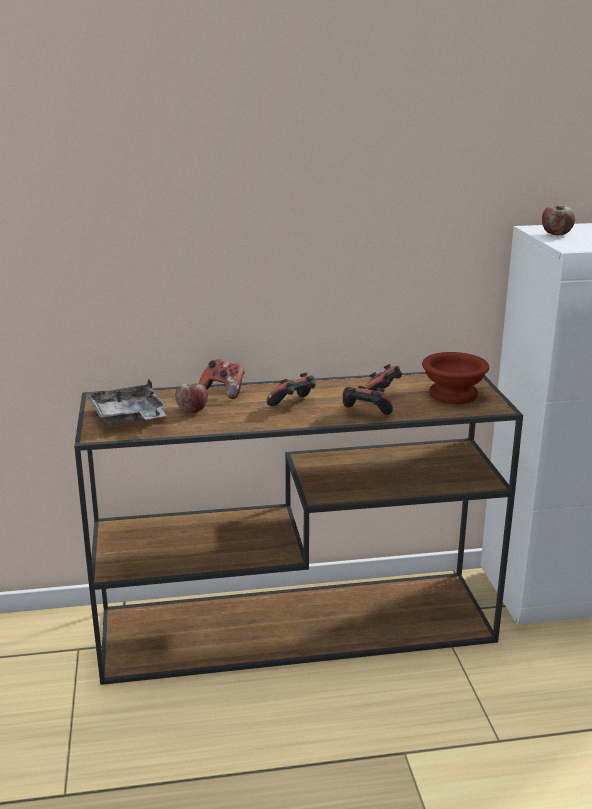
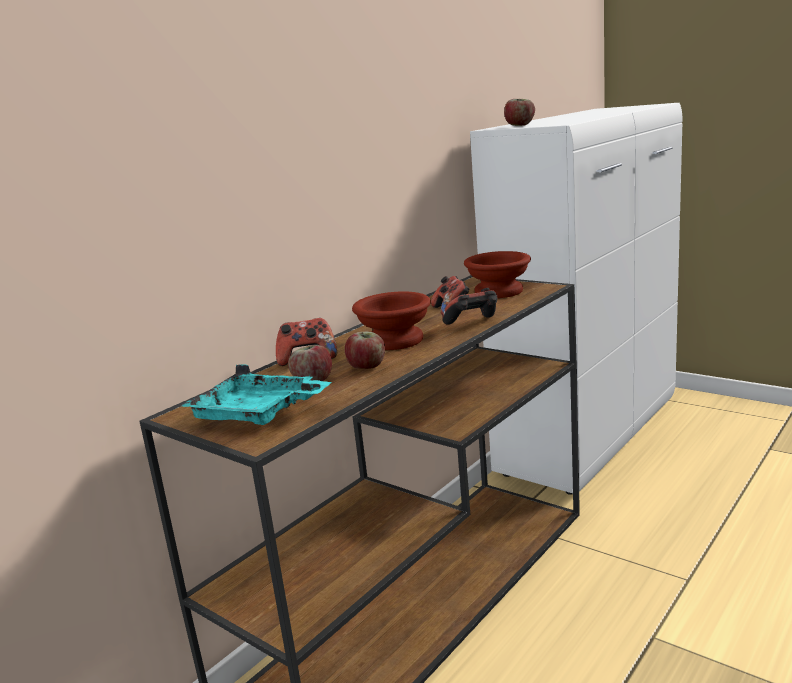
camera: 40 degrees left, 5 degrees down
grey tray [86,379,167,426] -> turquoise tray [181,364,331,425]
game controller [266,372,316,406] -> brown bowl [352,291,431,350]
none -> apple [345,332,385,369]

